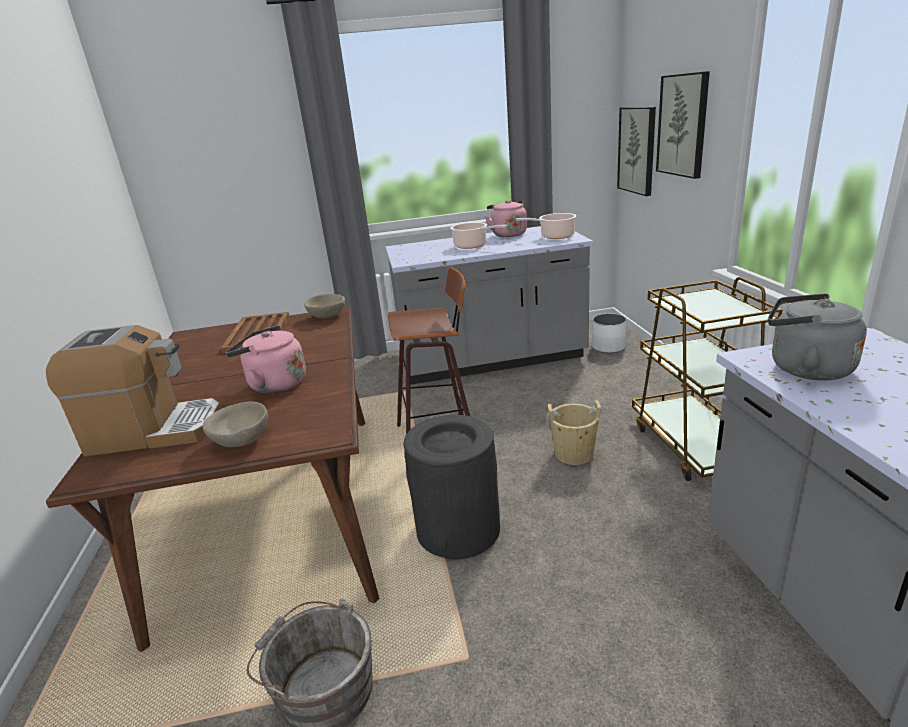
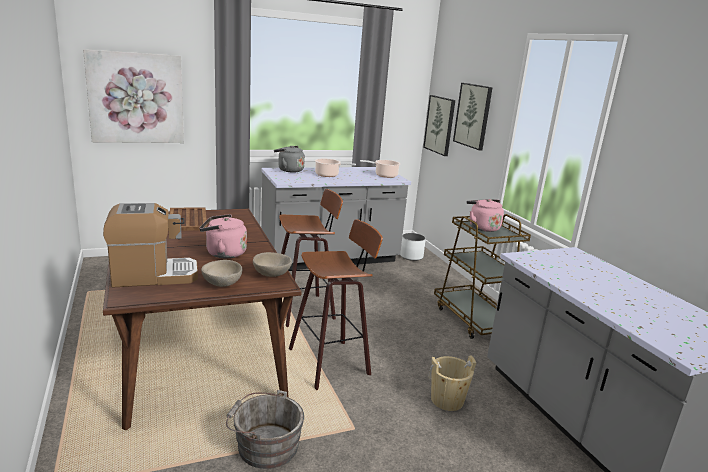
camera: 15 degrees left, 5 degrees down
beige bowl [304,294,345,318] -> beige bowl moved to [253,252,292,277]
black trash can [403,415,500,560] -> stool [289,219,383,390]
pink kettle [485,200,527,237] -> pink kettle moved to [467,199,504,232]
beige bucket [546,400,602,465] -> beige bucket moved to [429,355,476,411]
grey kettle [768,294,867,380] -> grey kettle moved to [274,146,305,172]
none -> picture [83,49,184,143]

